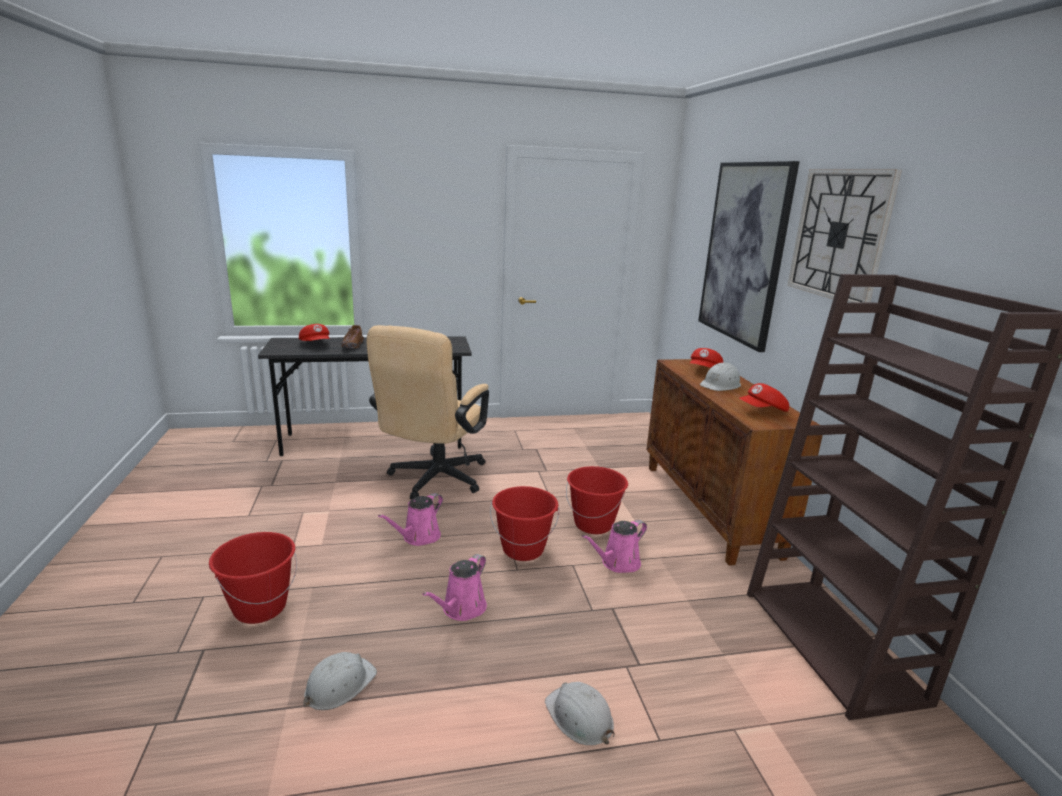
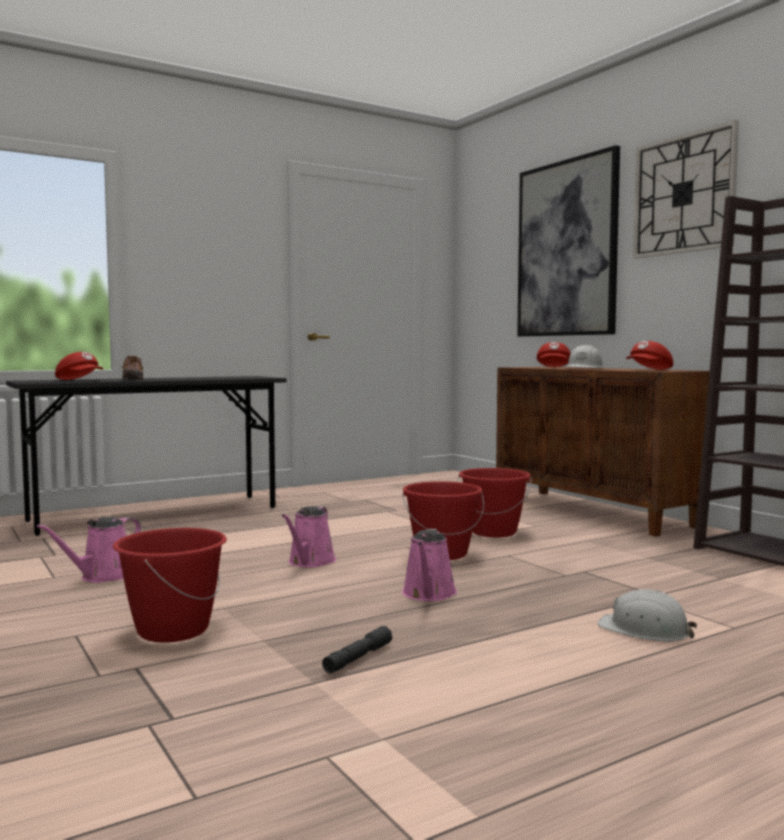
camera: 20 degrees left, 15 degrees down
white hard hat [303,652,377,710] -> grey flashlight [322,626,392,673]
beige office chair [366,325,489,500] -> none
pink watering can [582,520,647,573] -> pink watering can moved to [37,517,141,583]

